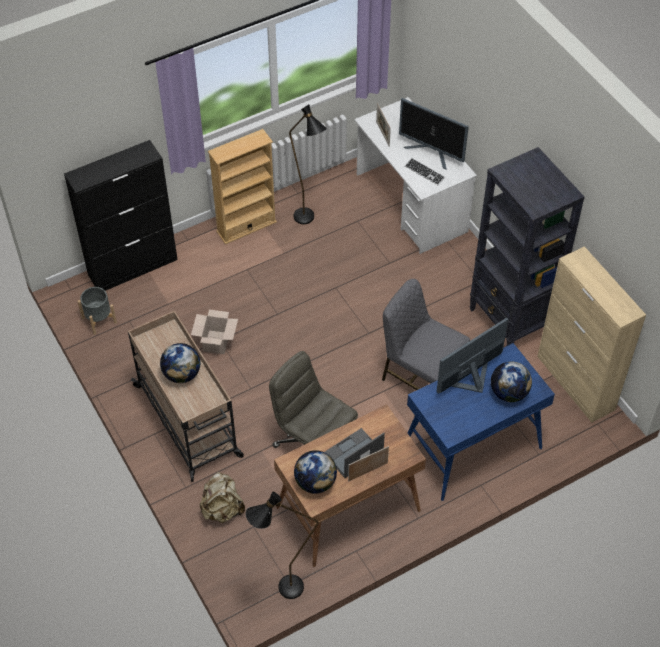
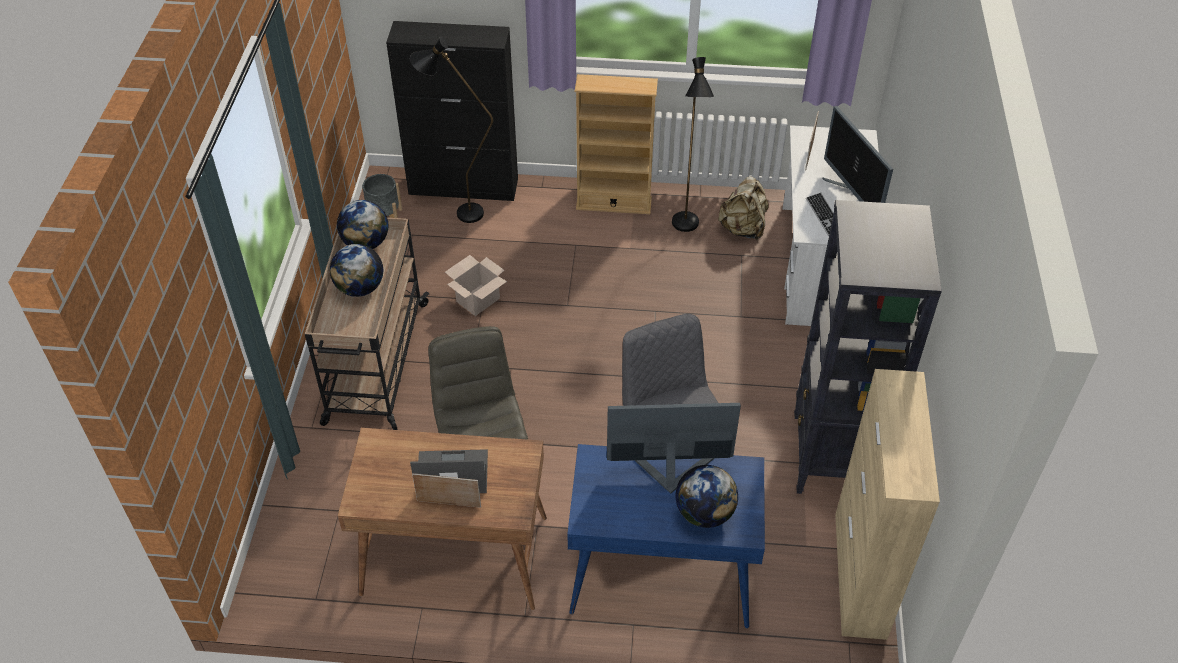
camera: 35 degrees right, 5 degrees down
beige backpack [200,472,245,523] -> beige backpack moved to [718,176,769,240]
black floor lamp [245,492,319,599] -> black floor lamp moved to [410,37,493,223]
globe [294,450,337,494] -> globe moved to [337,200,388,249]

